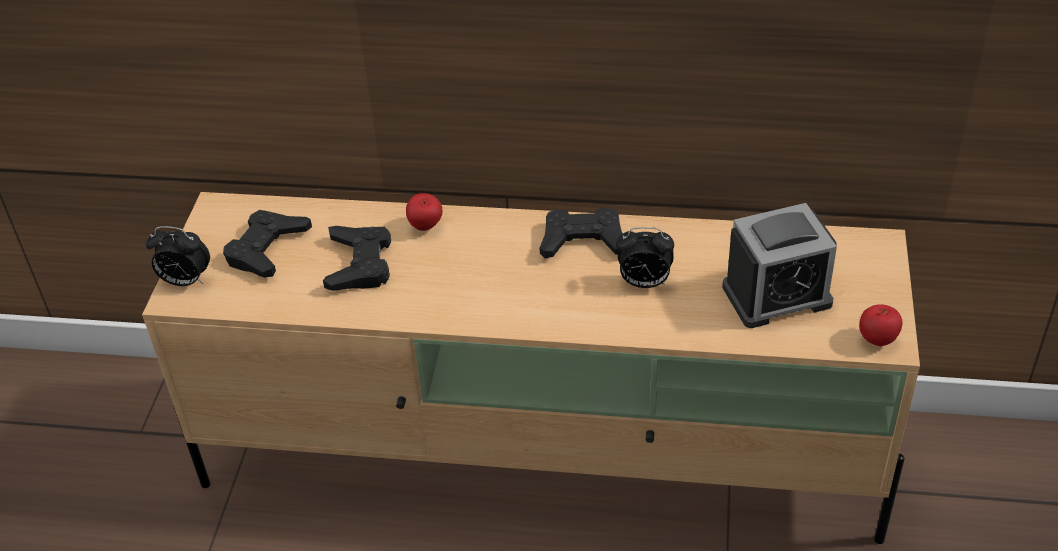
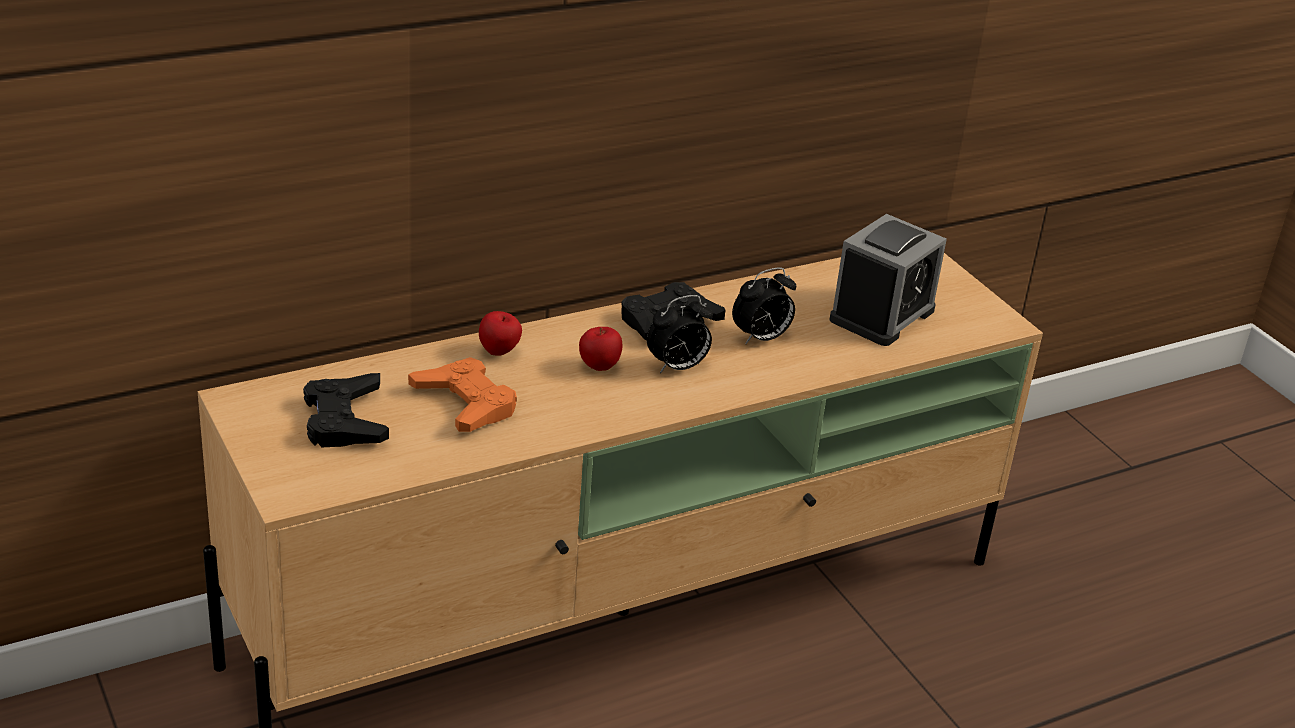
camera: 40 degrees left, 10 degrees down
alarm clock [146,226,210,286] -> alarm clock moved to [647,295,713,373]
black game controller [323,226,391,291] -> orange game controller [408,357,517,432]
apple [859,304,902,346] -> apple moved to [579,327,622,371]

